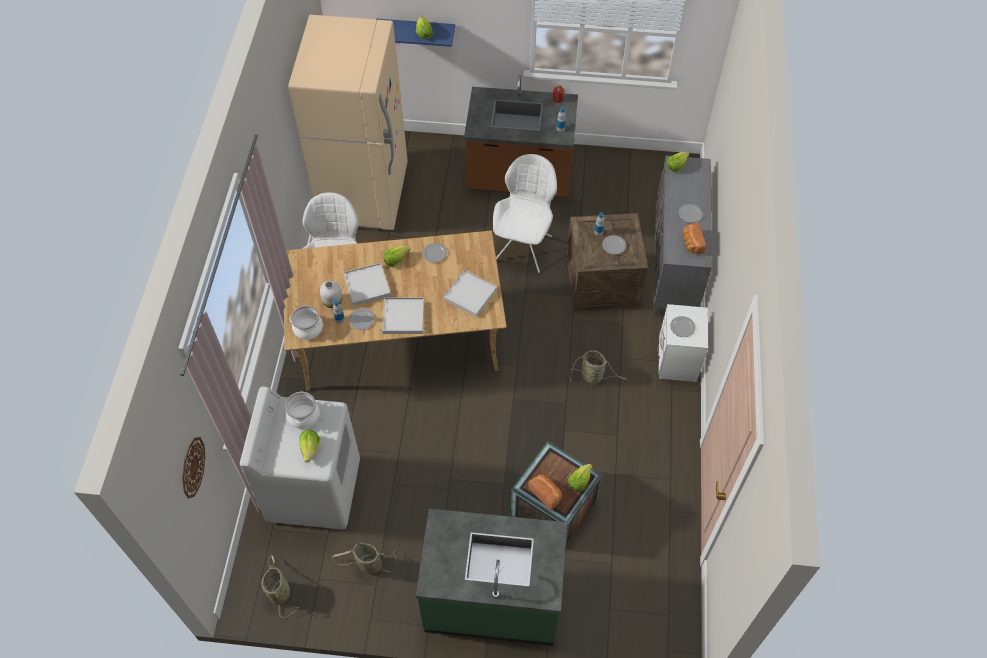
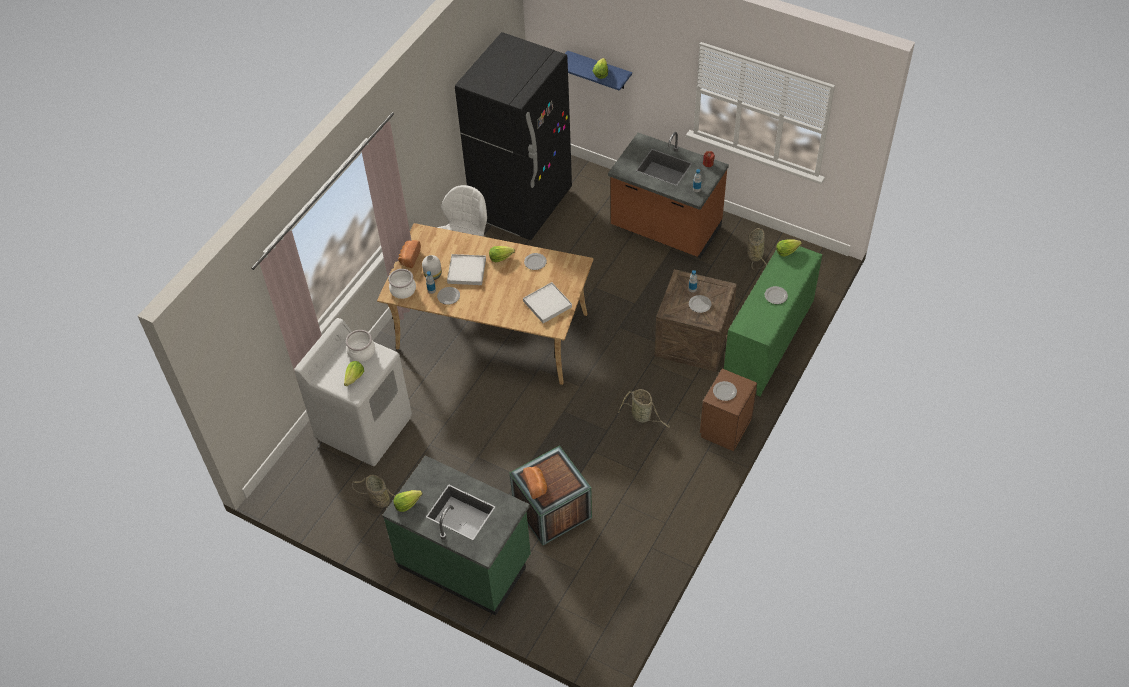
camera: 25 degrees right, 5 degrees down
wall clock [182,437,205,499] -> none
basket [261,555,299,618] -> basket moved to [747,228,767,268]
beige fridge [288,15,408,230] -> black fridge [455,32,572,240]
white tray [382,298,424,334] -> none
white chair [493,154,557,273] -> none
lettuce [568,464,593,492] -> lettuce moved to [393,490,423,512]
grey cabinet [653,156,712,315] -> green cabinet [724,246,822,396]
white nightstand [657,304,708,382] -> brown nightstand [700,369,757,451]
bread [682,222,706,254] -> bread moved to [398,240,421,268]

